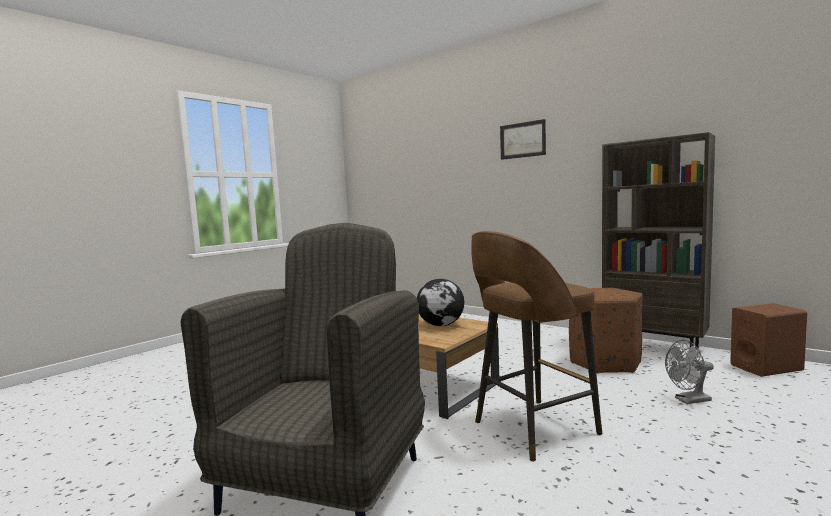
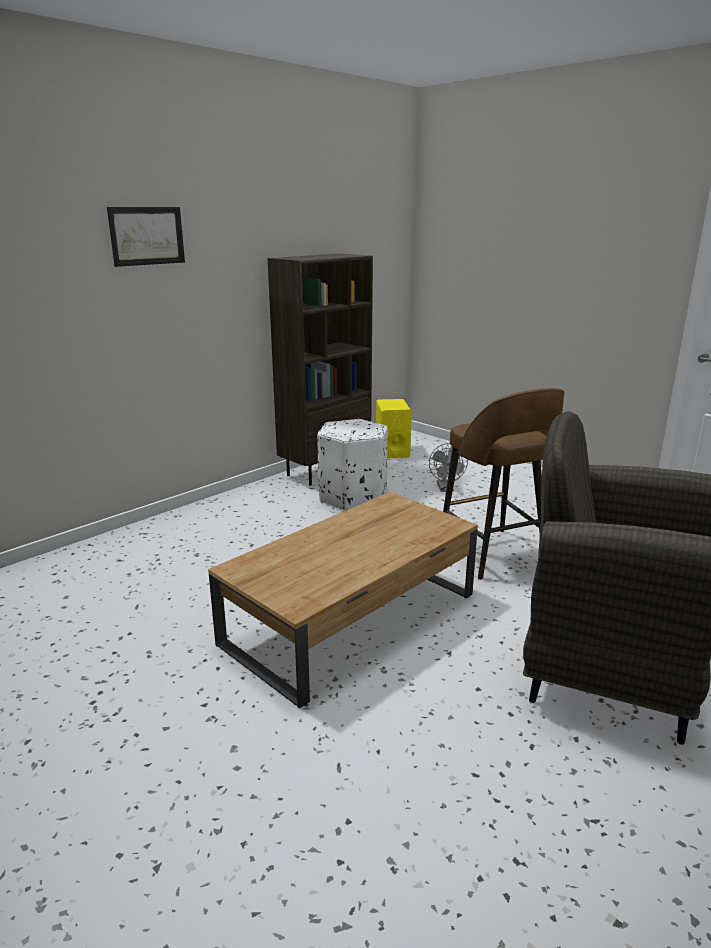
camera: 85 degrees left, 15 degrees up
globe [417,279,465,326] -> none
brown ottoman [569,288,643,374] -> white ottoman [317,419,388,511]
brown speaker [730,303,807,377] -> yellow speaker [376,399,412,458]

